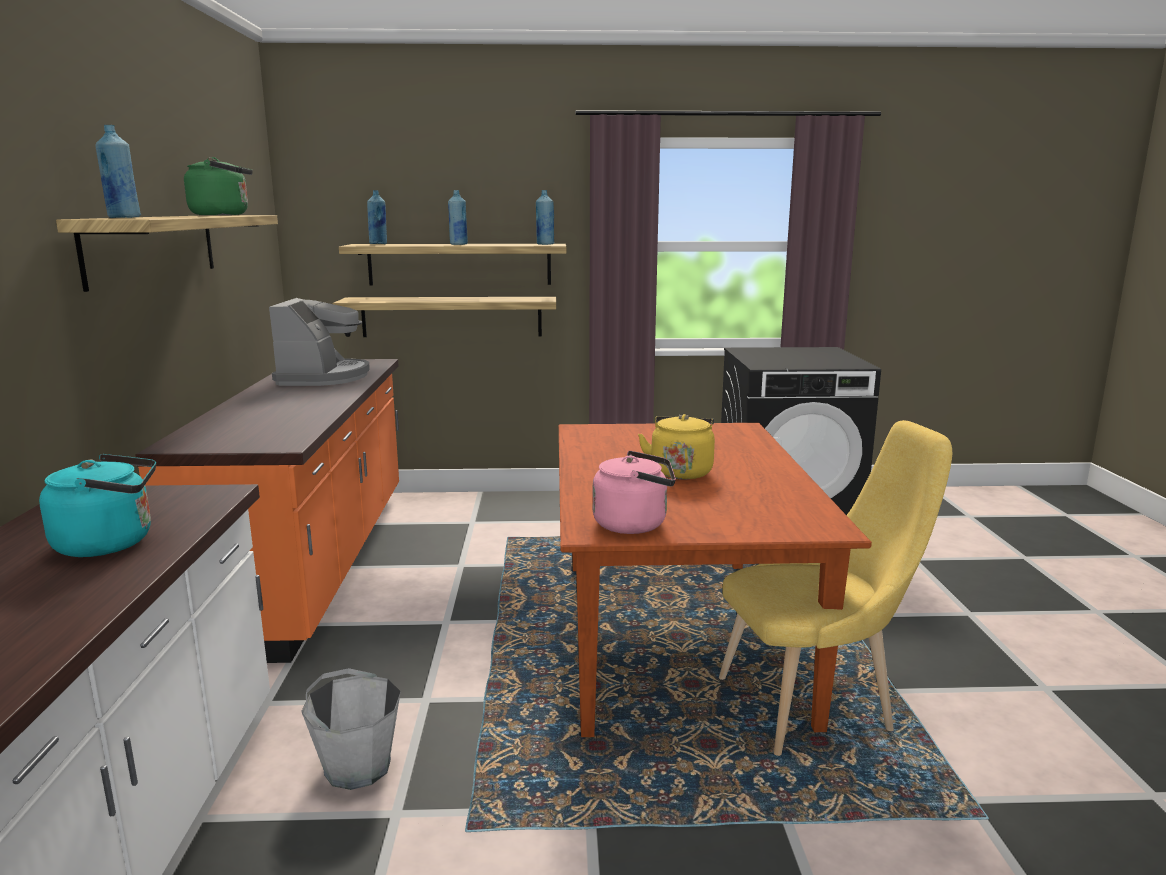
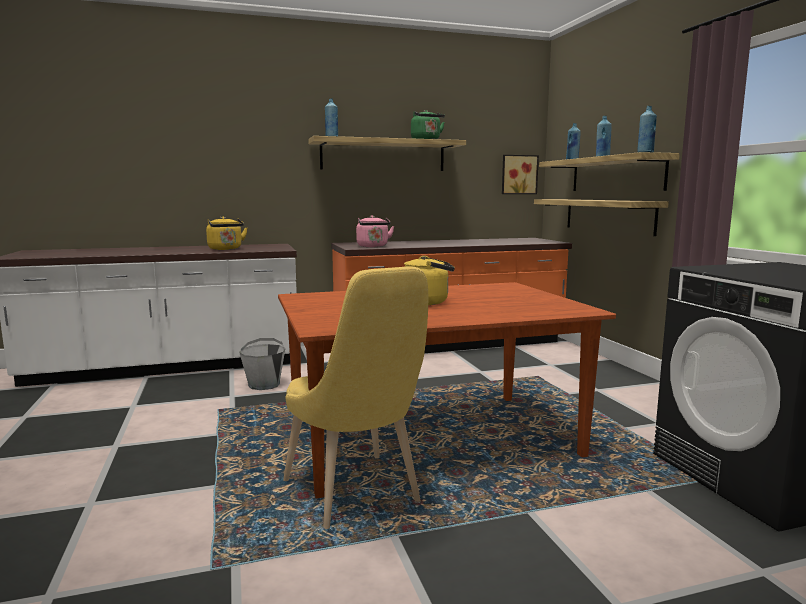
camera: 75 degrees right, 5 degrees down
turquoise kettle [39,454,156,557] -> yellow kettle [206,217,248,250]
coffee machine [269,298,370,386] -> none
pink kettle [593,451,676,534] -> pink kettle moved to [356,215,394,247]
none -> picture [502,155,539,194]

